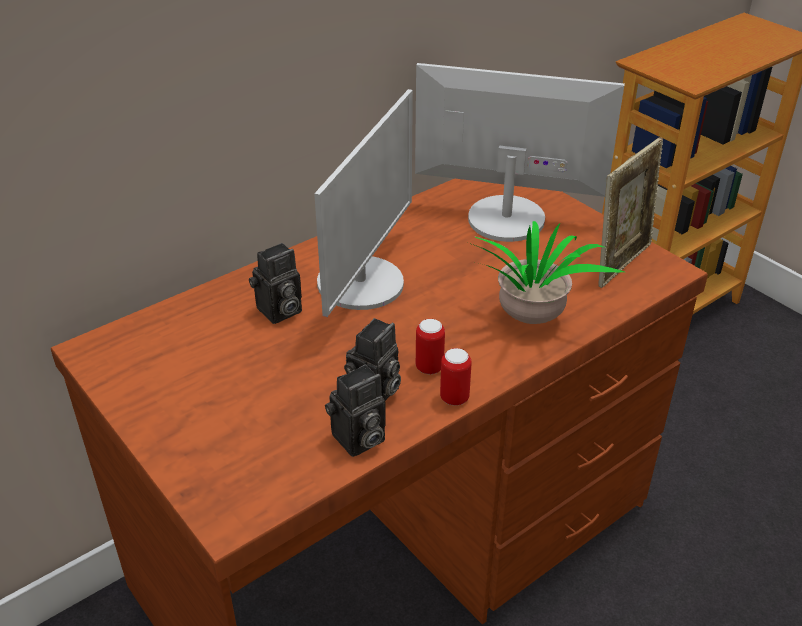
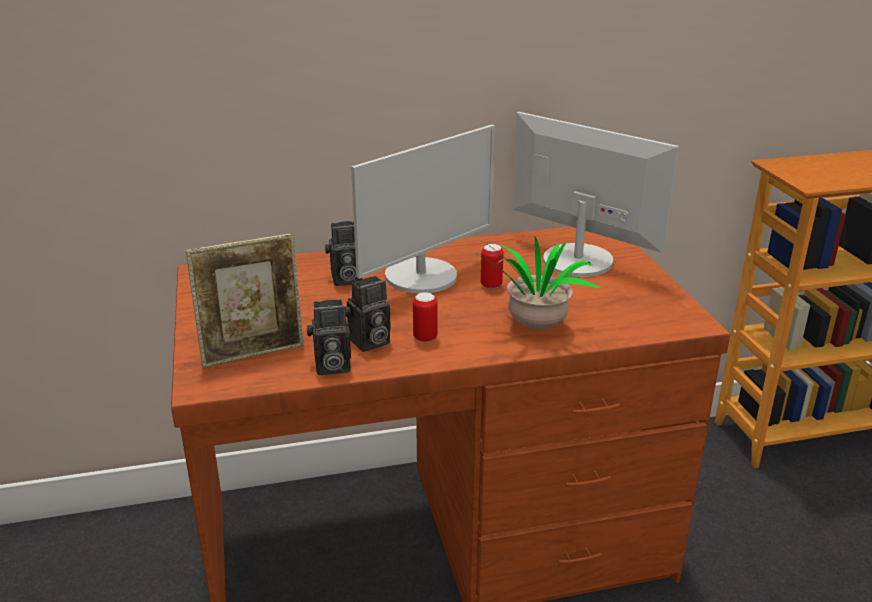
camera: 25 degrees right, 10 degrees down
can [440,348,472,406] -> can moved to [481,244,504,289]
picture frame [598,137,663,288] -> picture frame moved to [186,233,304,368]

